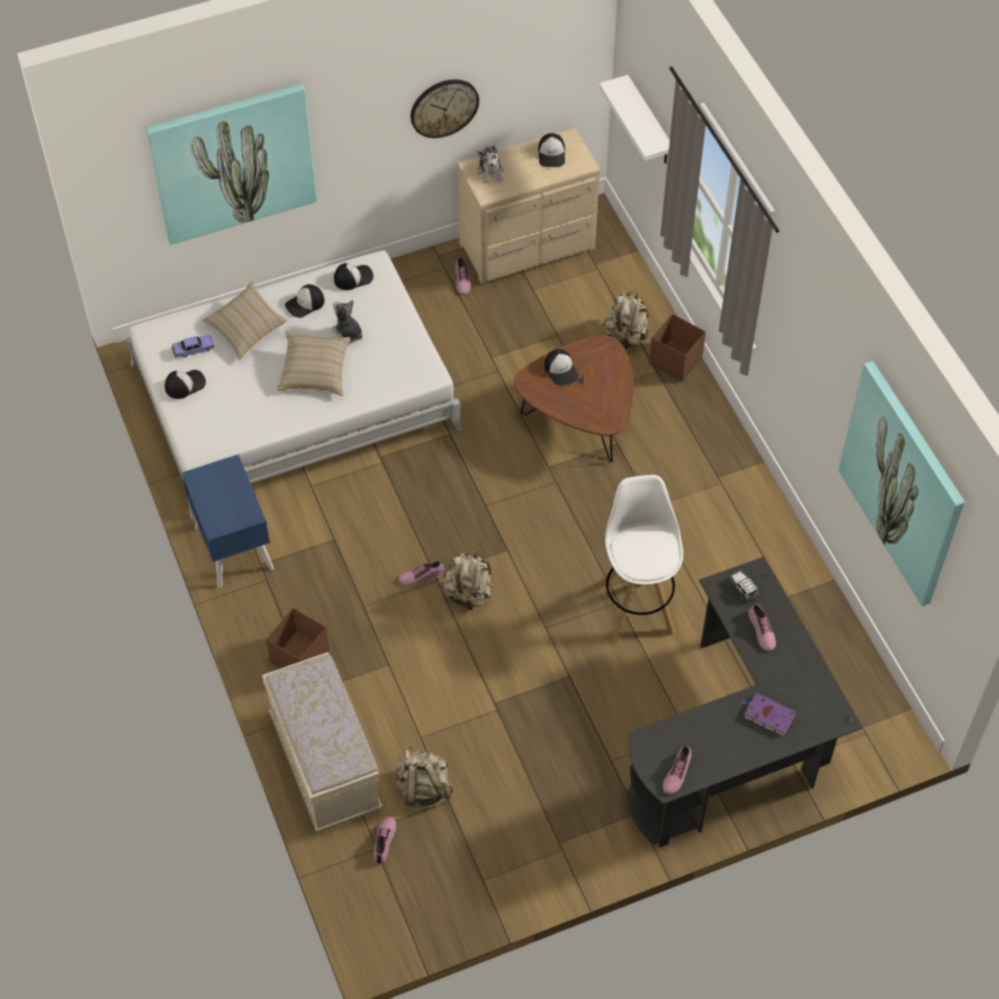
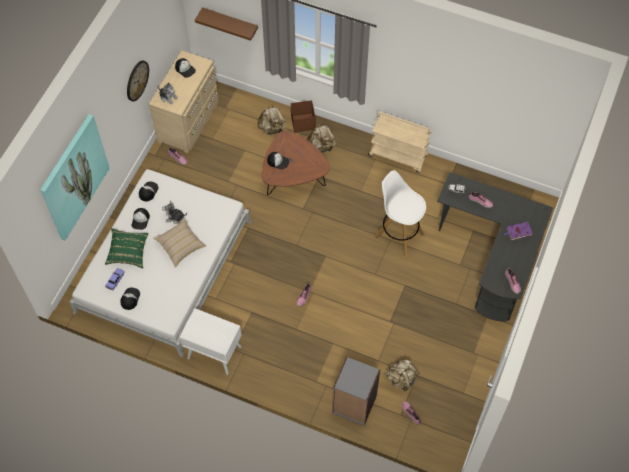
camera: 45 degrees left, 5 degrees up
blue nightstand [181,454,274,588] -> white nightstand [179,308,242,375]
beige pillow [202,281,287,360] -> green pillow [105,228,148,268]
beige bench [262,652,382,832] -> grey bookcase [332,357,380,426]
brown storage box [266,608,329,668] -> none
beige backpack [443,550,494,610] -> beige backpack moved to [306,123,336,153]
white shelf [599,75,670,164] -> brown shelf [195,7,258,41]
picture [838,361,965,606] -> none
none -> beige cart [368,111,432,173]

